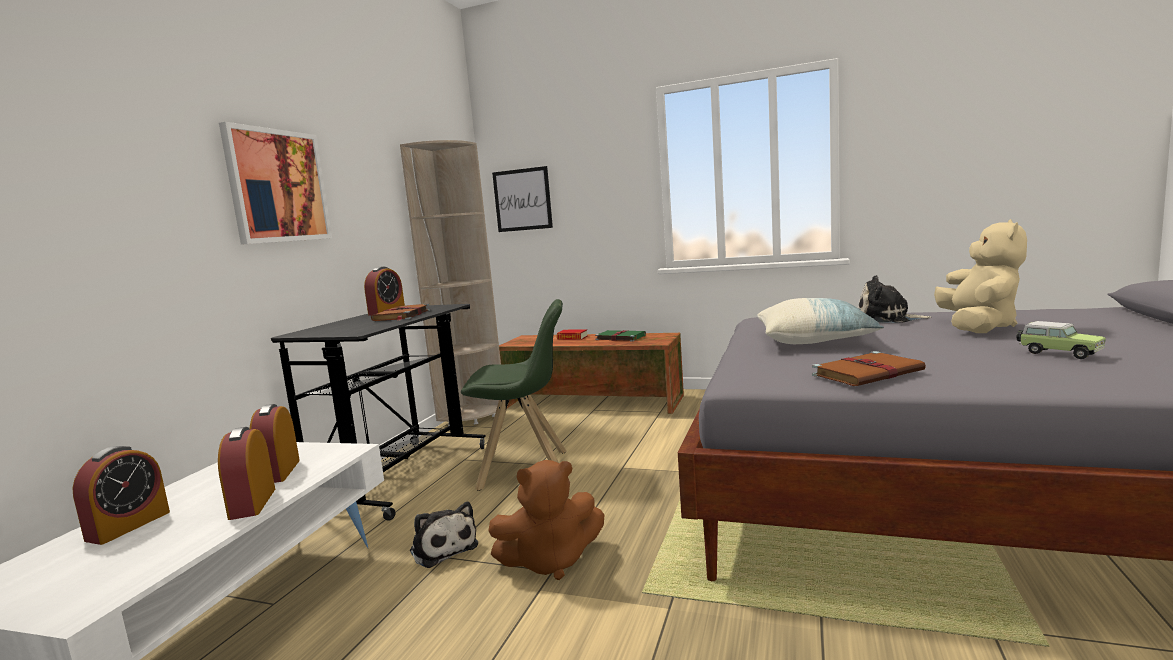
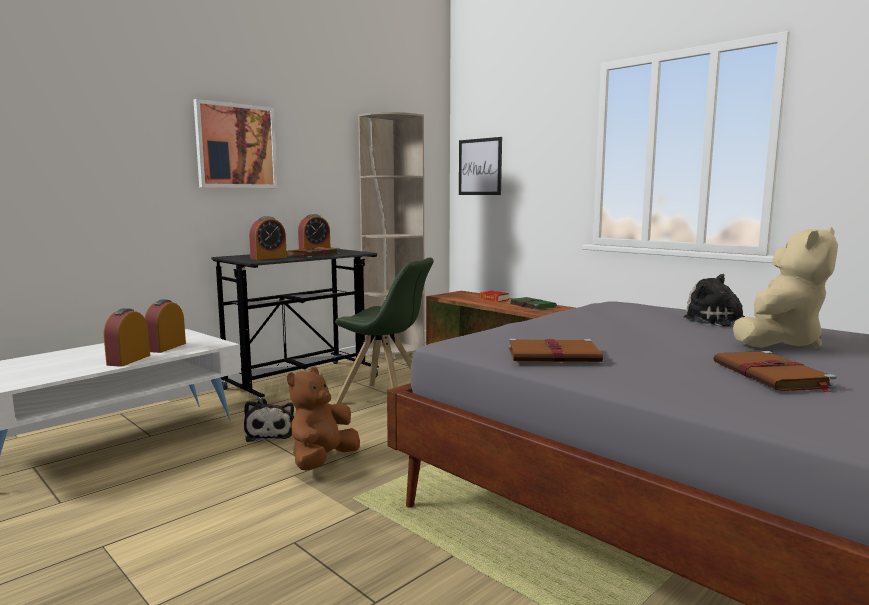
camera: 25 degrees right, 0 degrees up
alarm clock [72,446,170,545] -> alarm clock moved to [249,216,287,260]
brown plush toy [489,460,604,580] -> brown plush toy turned 105 degrees clockwise [287,367,360,471]
pillow [757,298,884,344] -> none
toy car [1016,321,1106,359] -> brown book [713,351,837,393]

